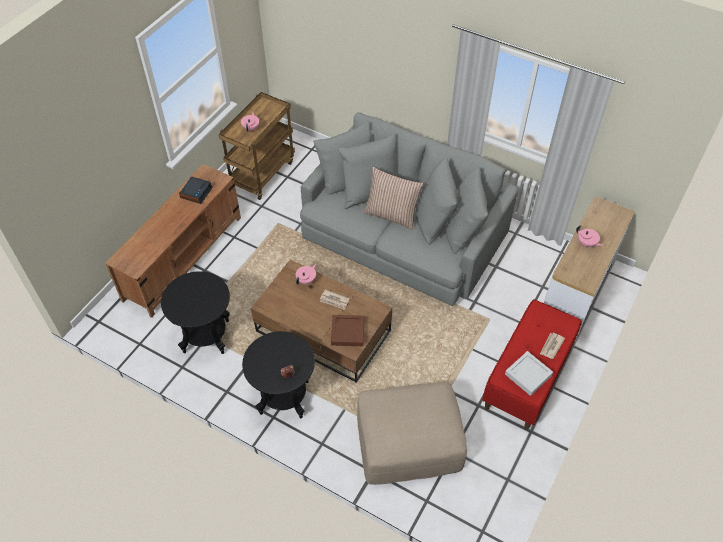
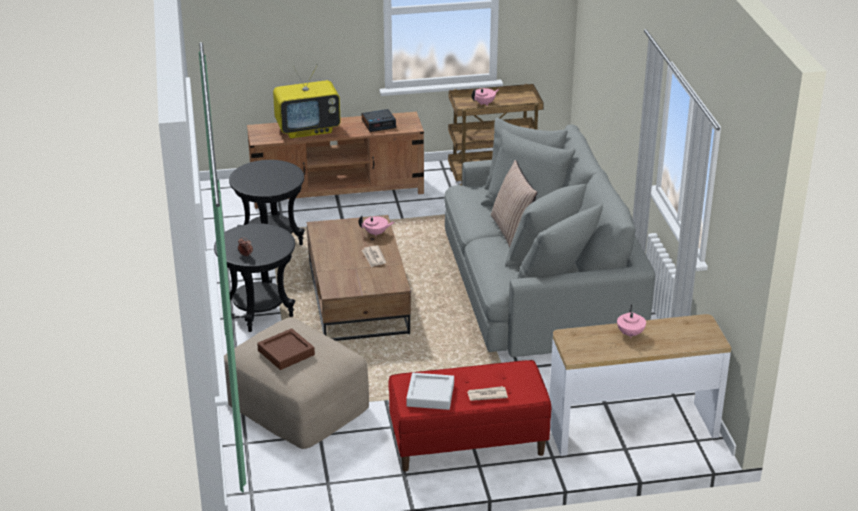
camera: 50 degrees right, 20 degrees down
brown tray [331,315,364,346] -> brown tray moved to [257,328,315,370]
none -> television [273,64,341,138]

